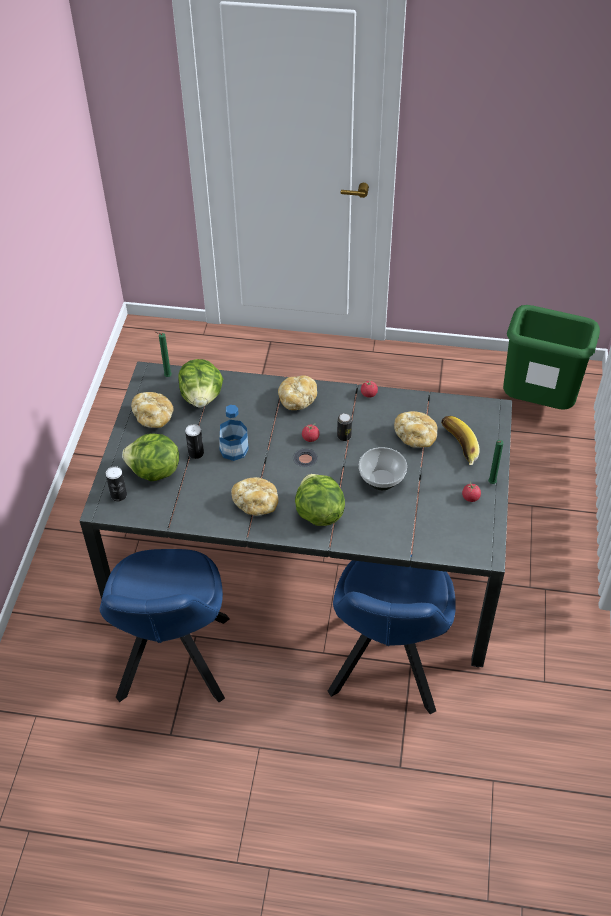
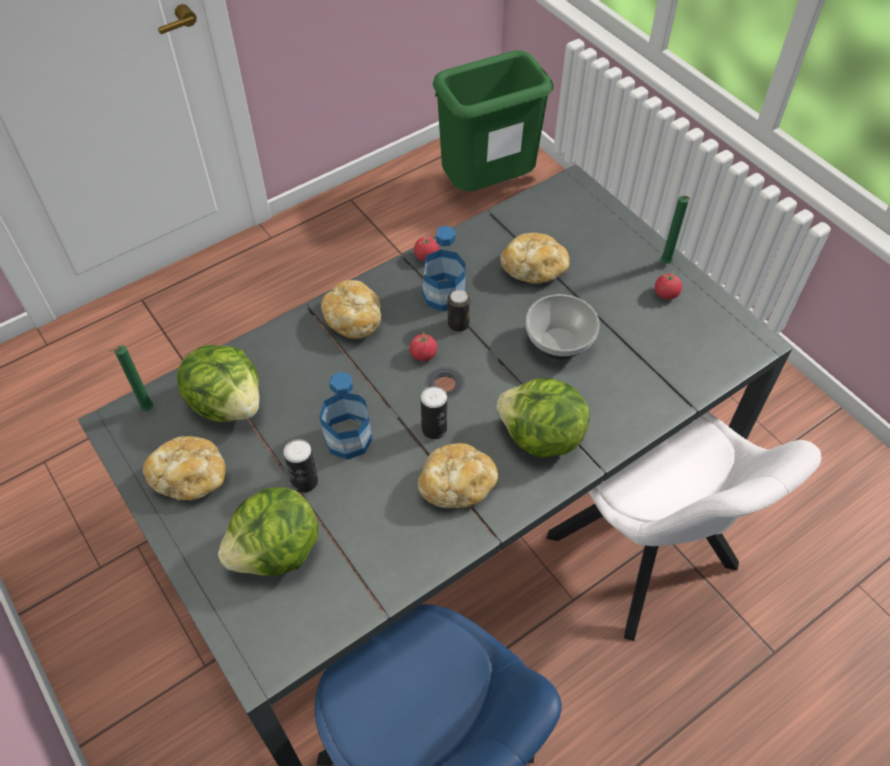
camera: 45 degrees left, 5 degrees up
can [106,466,127,502] -> can moved to [420,386,447,439]
blue chair [328,555,456,714] -> white chair [546,412,821,641]
banana [441,416,479,465] -> none
none -> bottle [422,226,466,311]

